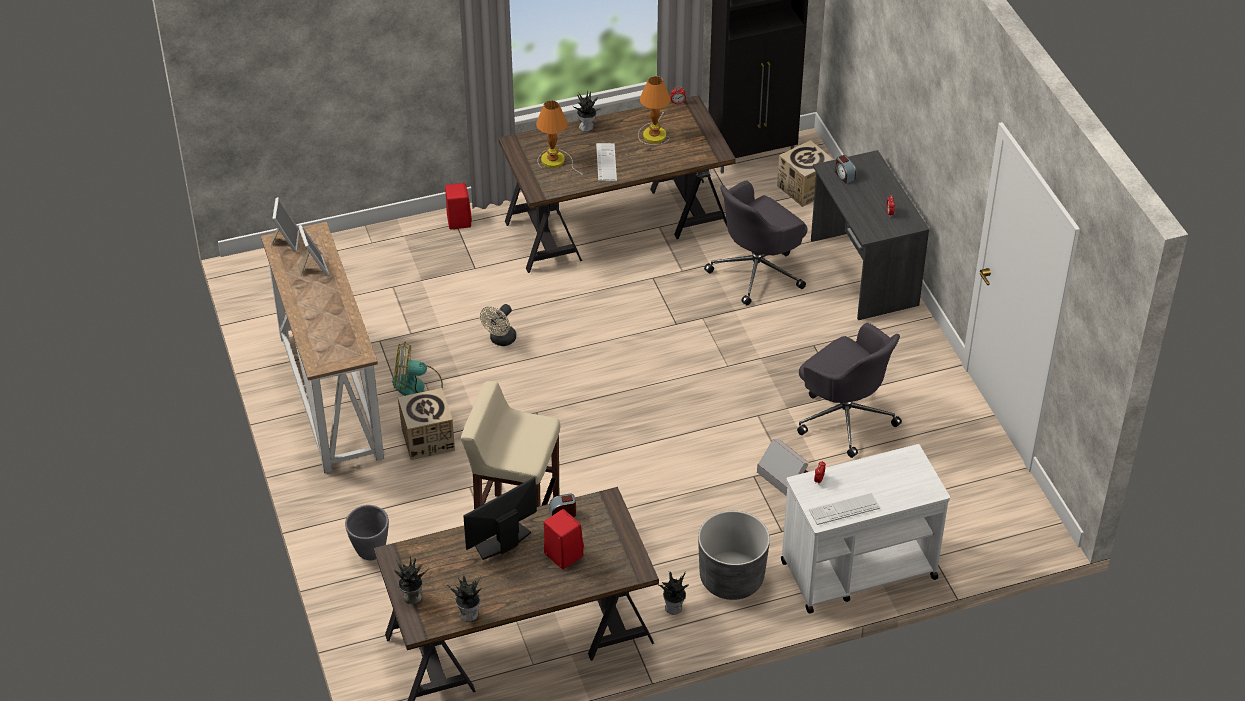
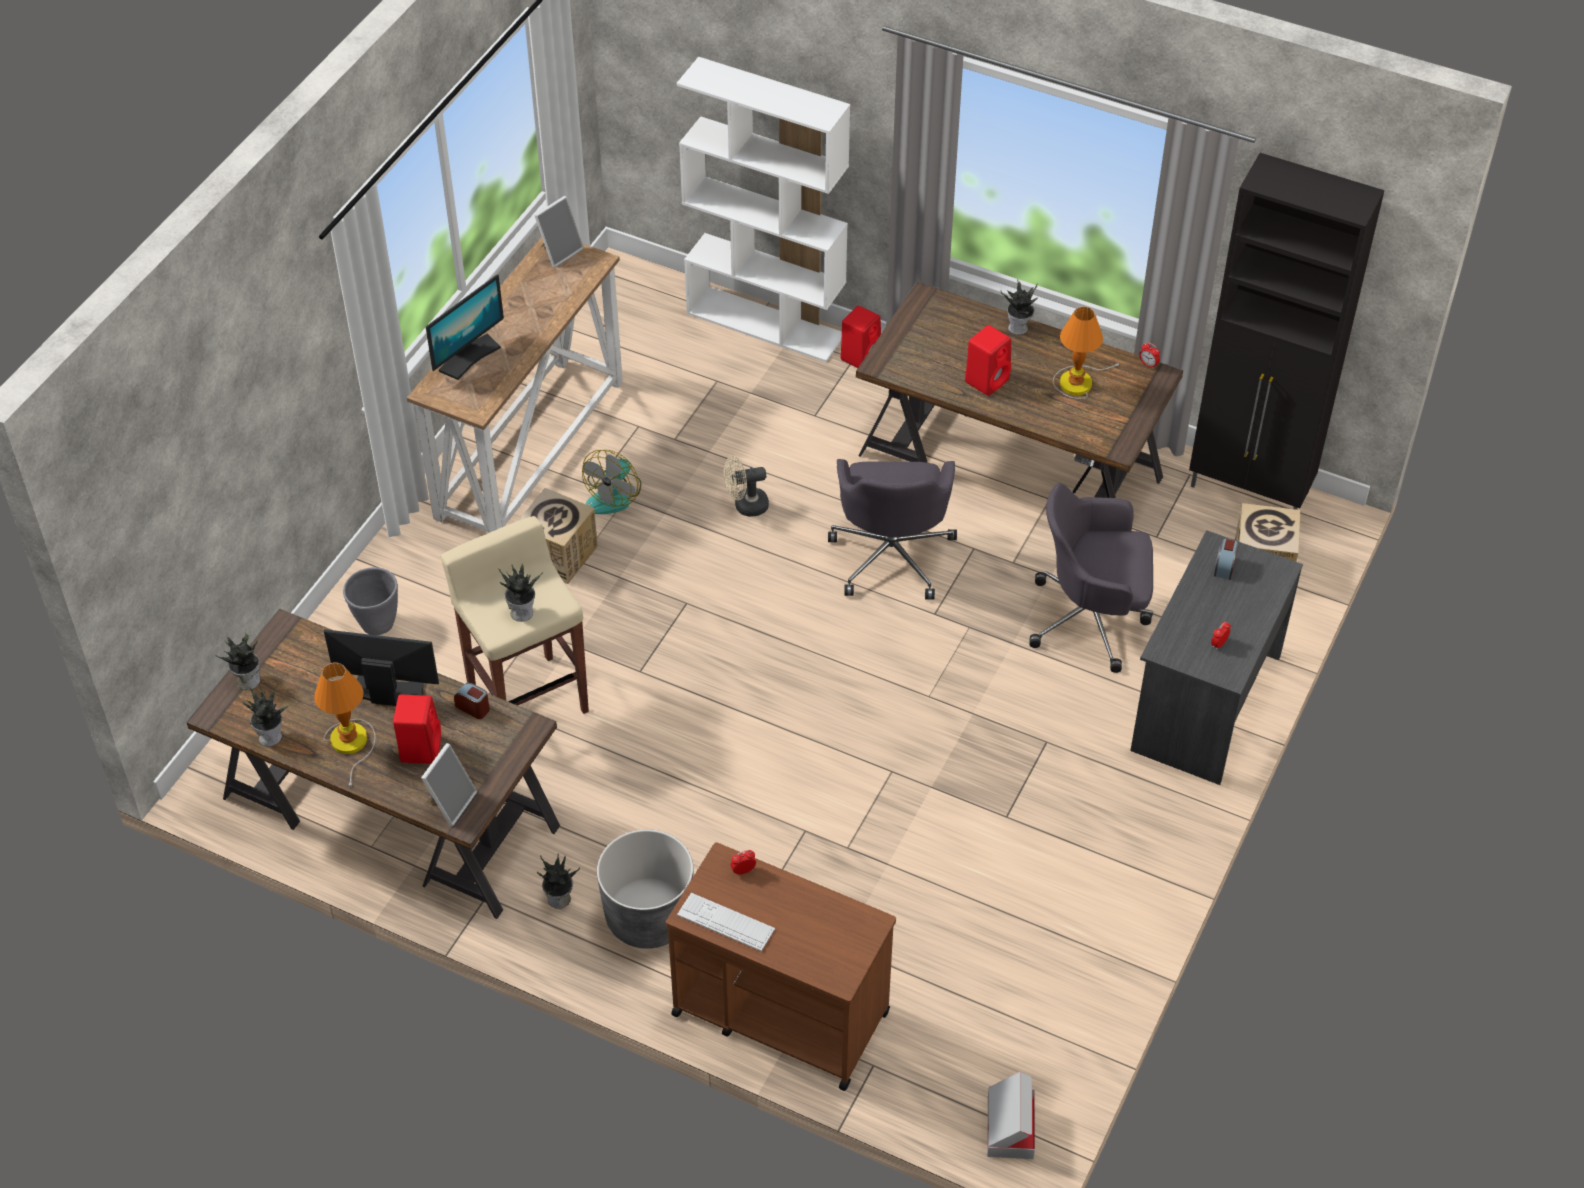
camera: 45 degrees right, 5 degrees up
picture frame [298,225,329,276] -> picture frame moved to [421,743,477,826]
fan [392,341,443,396] -> fan turned 105 degrees counterclockwise [582,450,641,514]
table lamp [536,100,584,176] -> table lamp moved to [314,663,376,788]
keyboard [596,143,617,181] -> red speaker [965,325,1011,396]
cardboard box [757,439,809,496] -> cardboard box moved to [987,1072,1035,1159]
white cart [781,444,950,614] -> brown cart [666,842,896,1091]
grey office chair [797,323,902,458] -> grey office chair moved to [828,459,957,600]
none -> monitor [426,274,504,380]
none -> potted plant [499,564,543,622]
none -> white bookcase [676,57,850,362]

